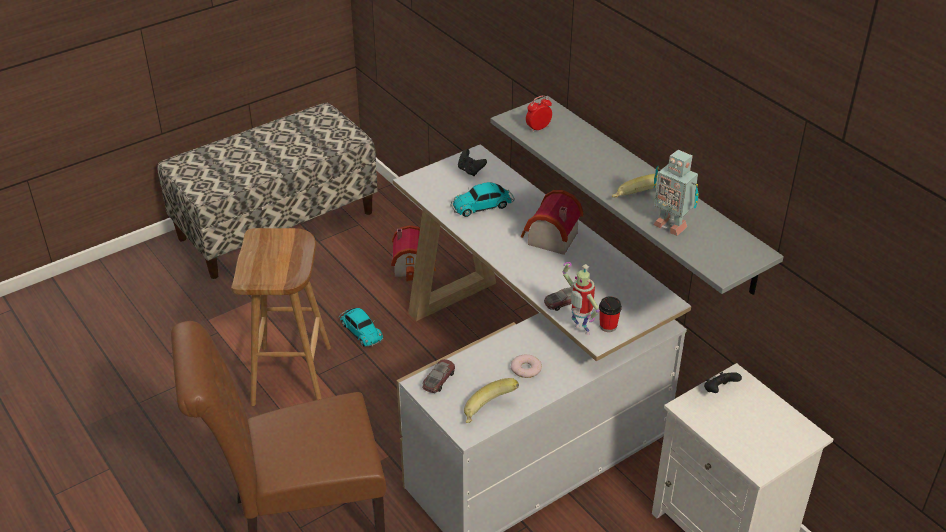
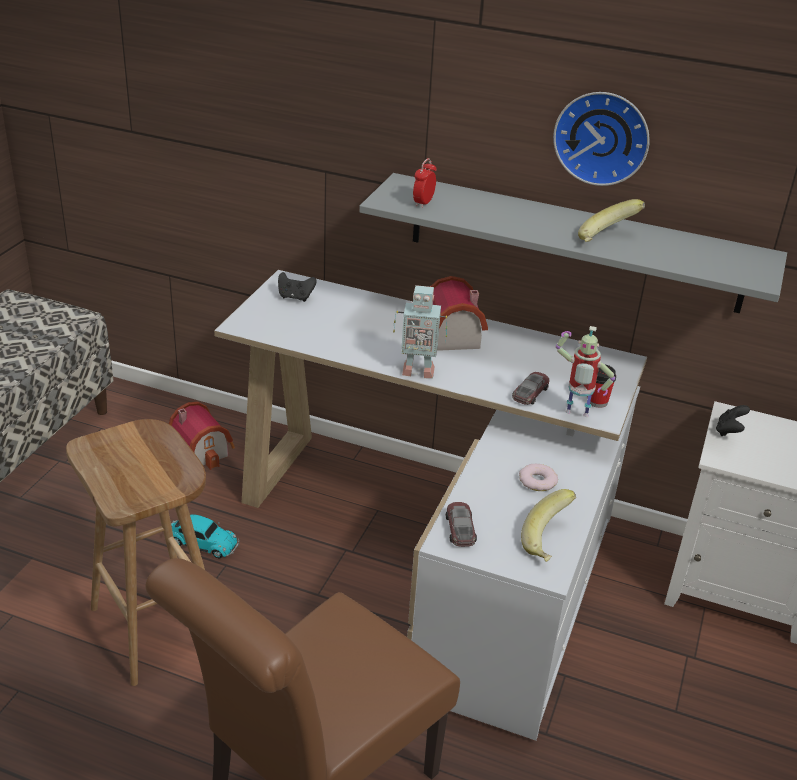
camera: 35 degrees left, 5 degrees down
toy car [451,182,515,217] -> none
toy robot [654,150,699,236] -> toy robot moved to [393,285,447,379]
none -> wall clock [553,92,650,186]

